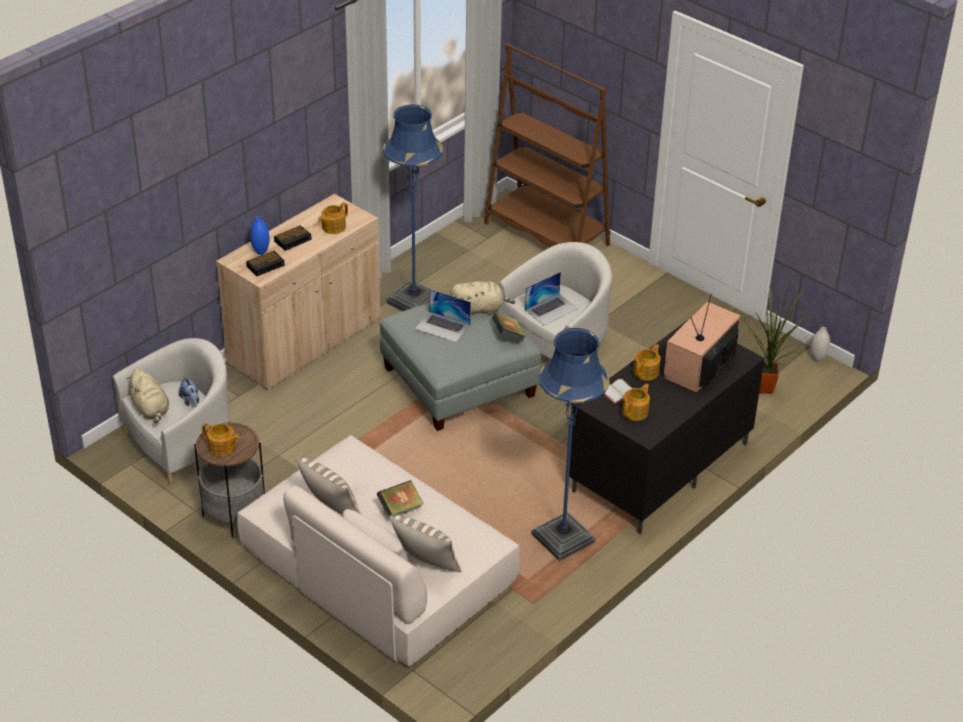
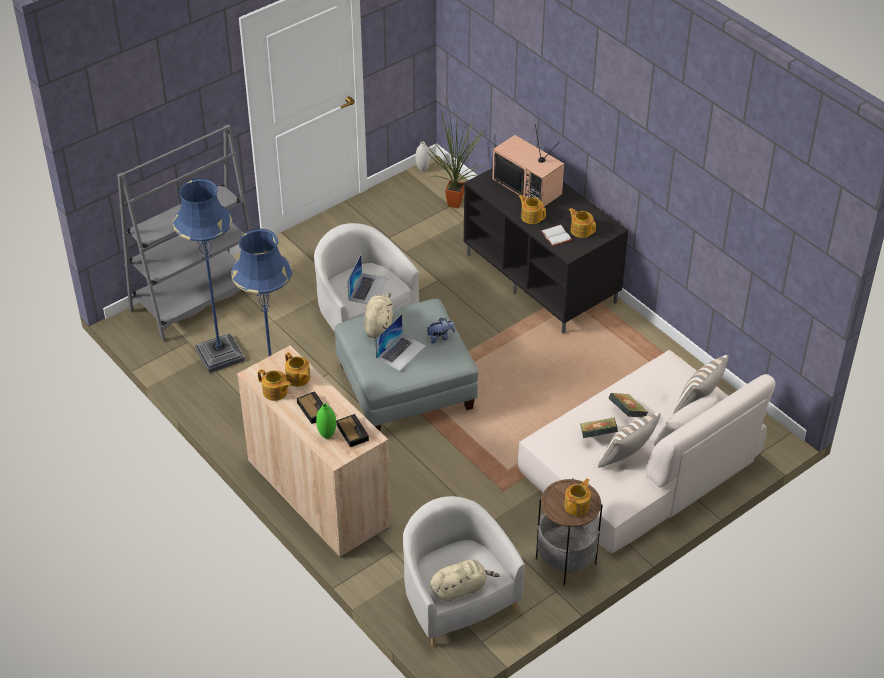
camera: 80 degrees left, 5 degrees up
plush toy [179,377,199,407] -> plush toy moved to [426,318,455,344]
blue vase [250,216,269,255] -> green vase [316,403,336,439]
brown bookcase [484,43,611,247] -> grey bookcase [117,124,251,342]
book [492,313,526,342] -> book moved to [580,417,618,438]
laptop [525,272,578,325] -> laptop turned 45 degrees clockwise [348,255,388,304]
blue floor lamp [531,328,610,561] -> blue floor lamp moved to [173,179,245,373]
none -> teapot [258,369,292,401]

